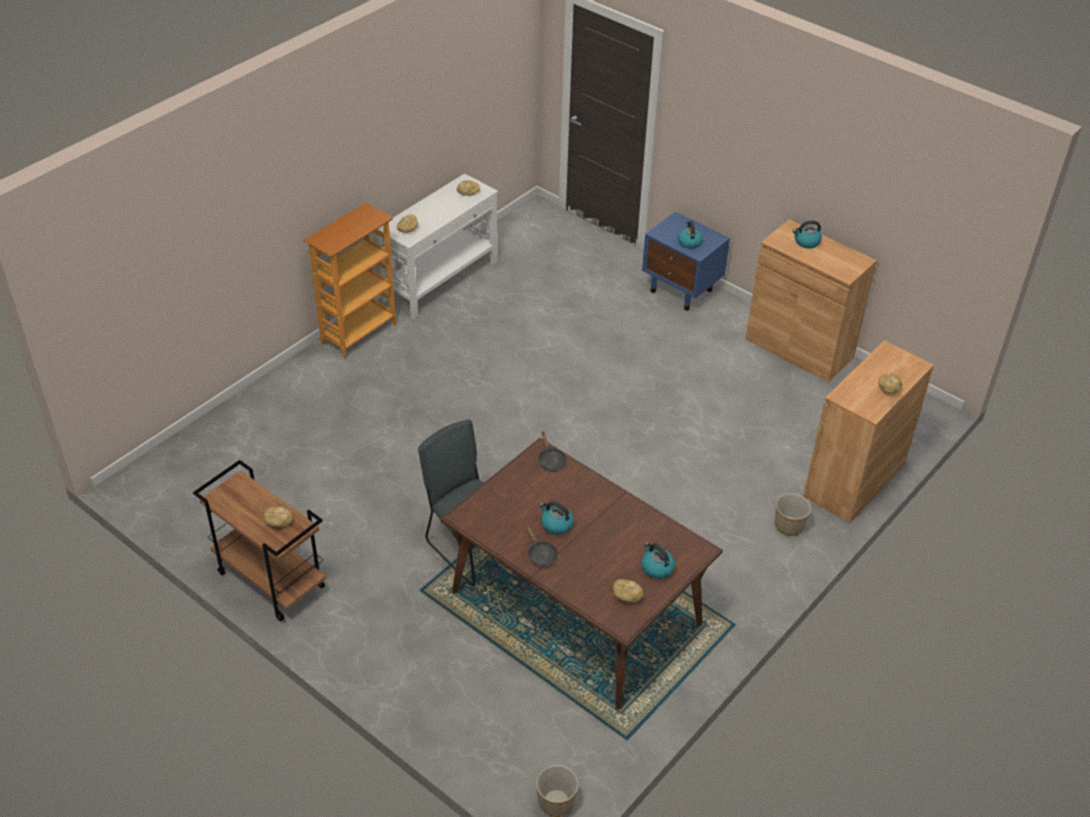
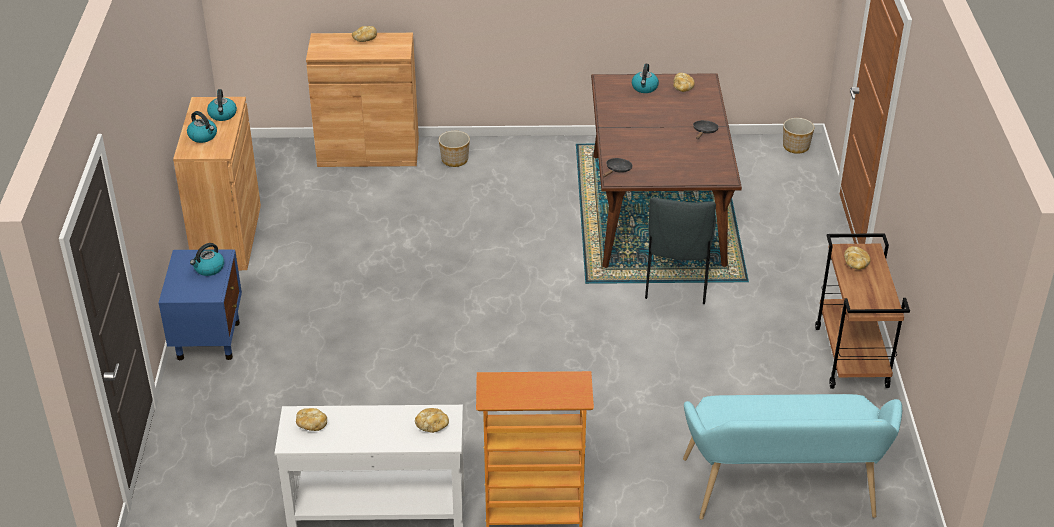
camera: 130 degrees left, 5 degrees down
kettle [539,501,574,535] -> kettle moved to [207,89,237,121]
none -> turquoise bench [683,394,902,520]

